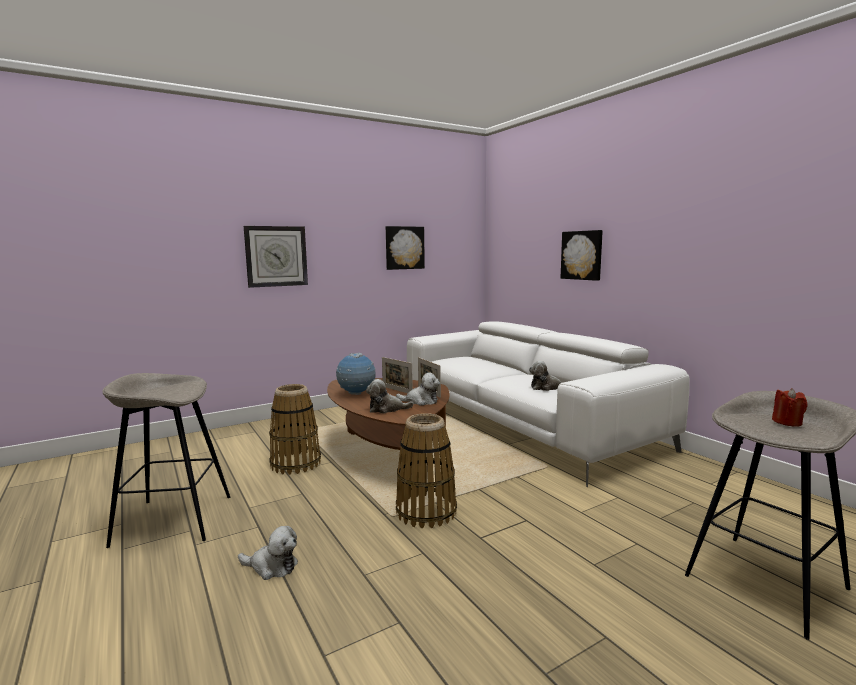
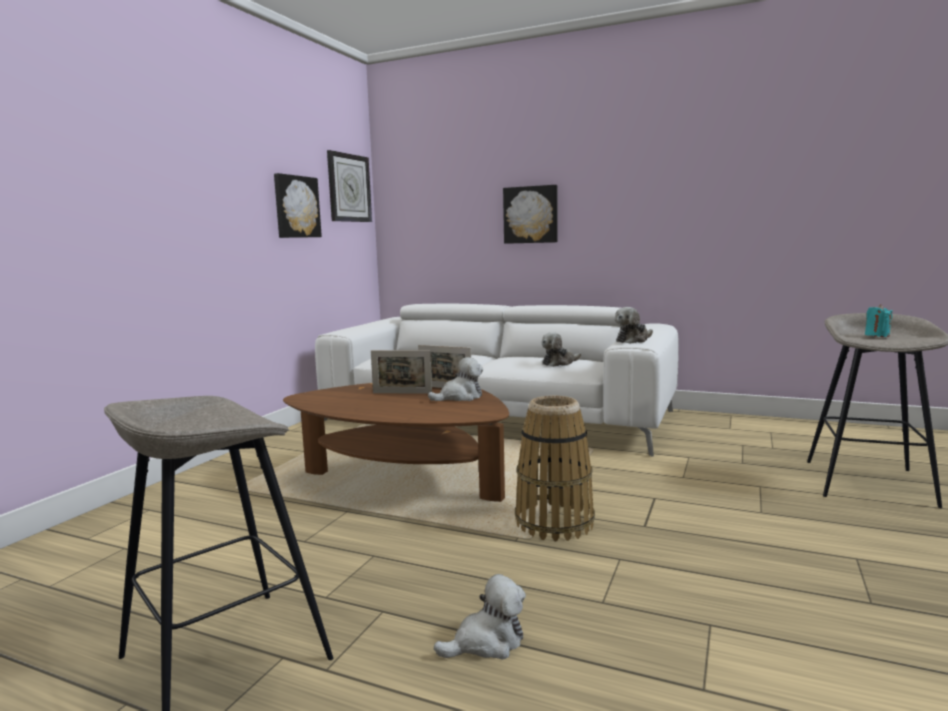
camera: 35 degrees left, 0 degrees up
wall clock [244,226,308,288] -> wall clock moved to [327,150,372,222]
basket [269,384,321,475] -> none
globe [336,353,376,395] -> none
plush toy [366,379,414,413] -> plush toy moved to [615,307,653,344]
red candle [772,388,807,427] -> turquoise candle [865,304,893,337]

